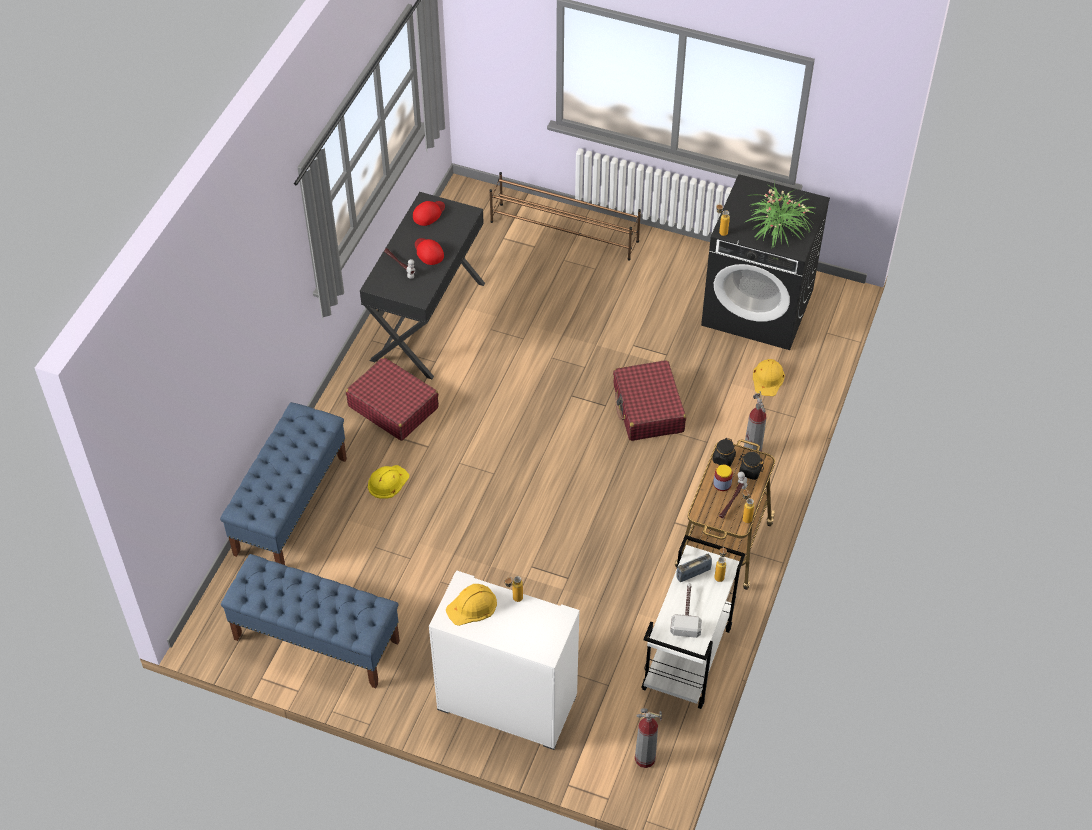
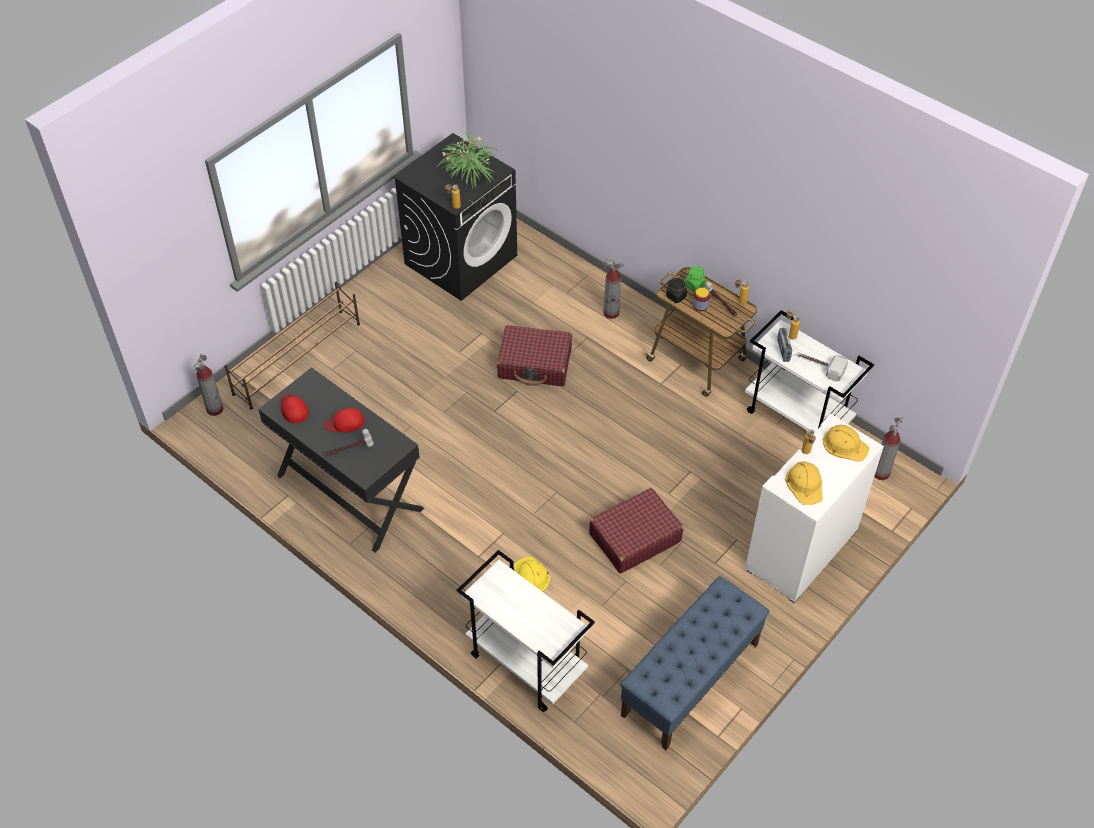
camera: 70 degrees left, 0 degrees up
blue bench [220,402,347,565] -> white cart [457,550,595,712]
red suitcase [346,357,439,441] -> red suitcase moved to [589,488,684,573]
black jar [739,452,764,480] -> green jar [685,266,706,292]
yellow hard hat [753,359,785,396] -> yellow hard hat moved to [823,425,870,462]
none -> fire extinguisher [195,354,223,416]

